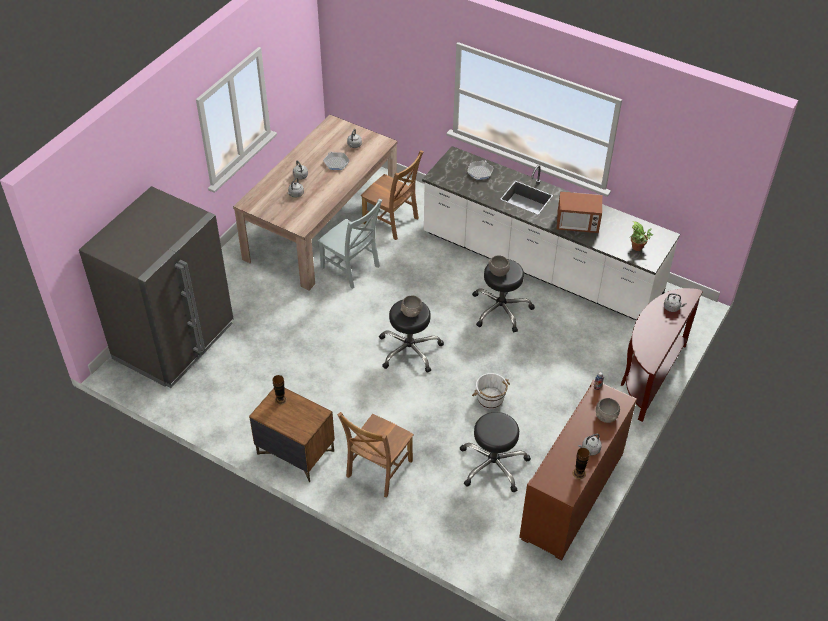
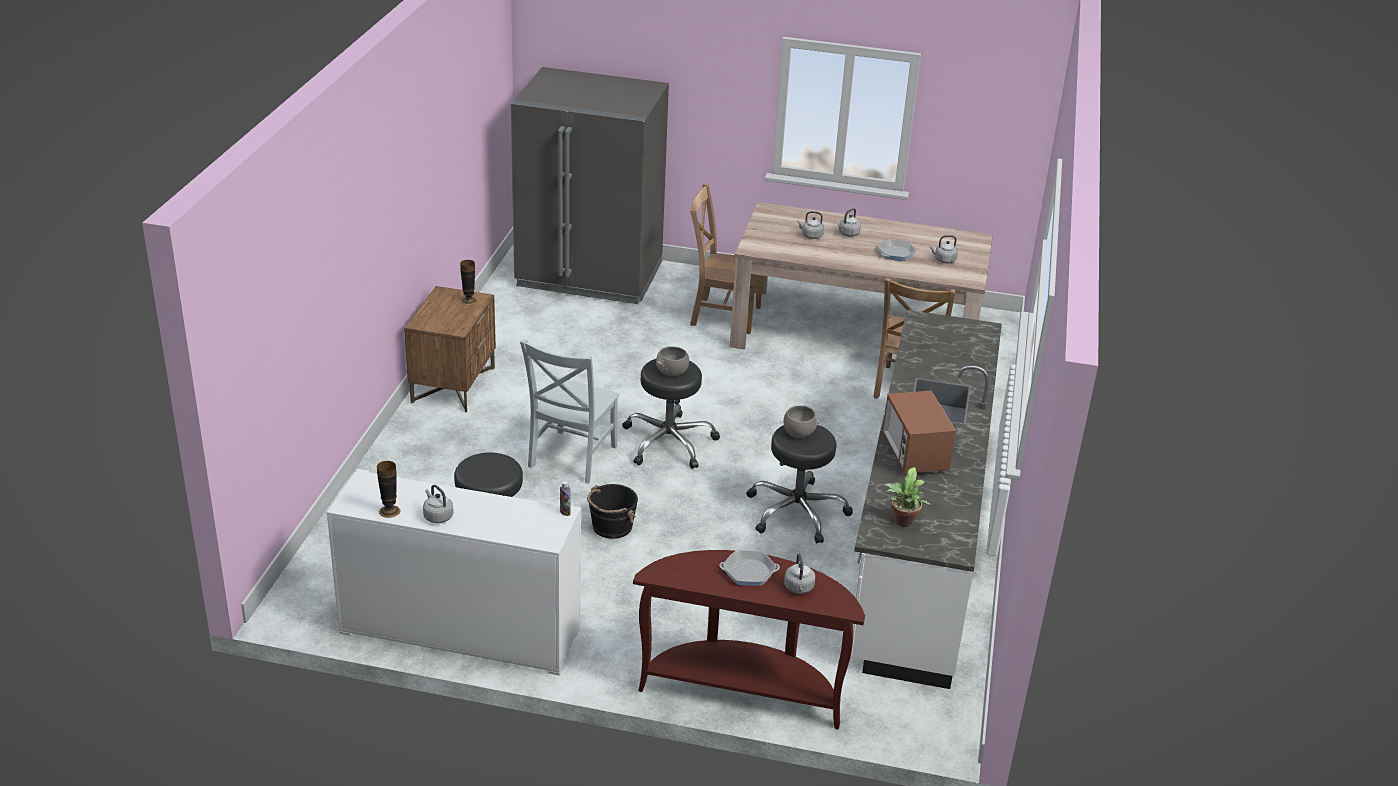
camera: 70 degrees right, 15 degrees down
grey chair [318,199,382,289] -> grey chair moved to [520,339,619,483]
brown chair [337,412,414,497] -> brown chair moved to [690,183,763,334]
frying pan [467,160,493,180] -> frying pan moved to [719,550,780,586]
white bucket [472,373,510,409] -> black bucket [587,484,638,539]
brown cabinet [519,379,637,560] -> white cabinet [327,469,581,675]
grey bowl [596,398,620,423] -> none

